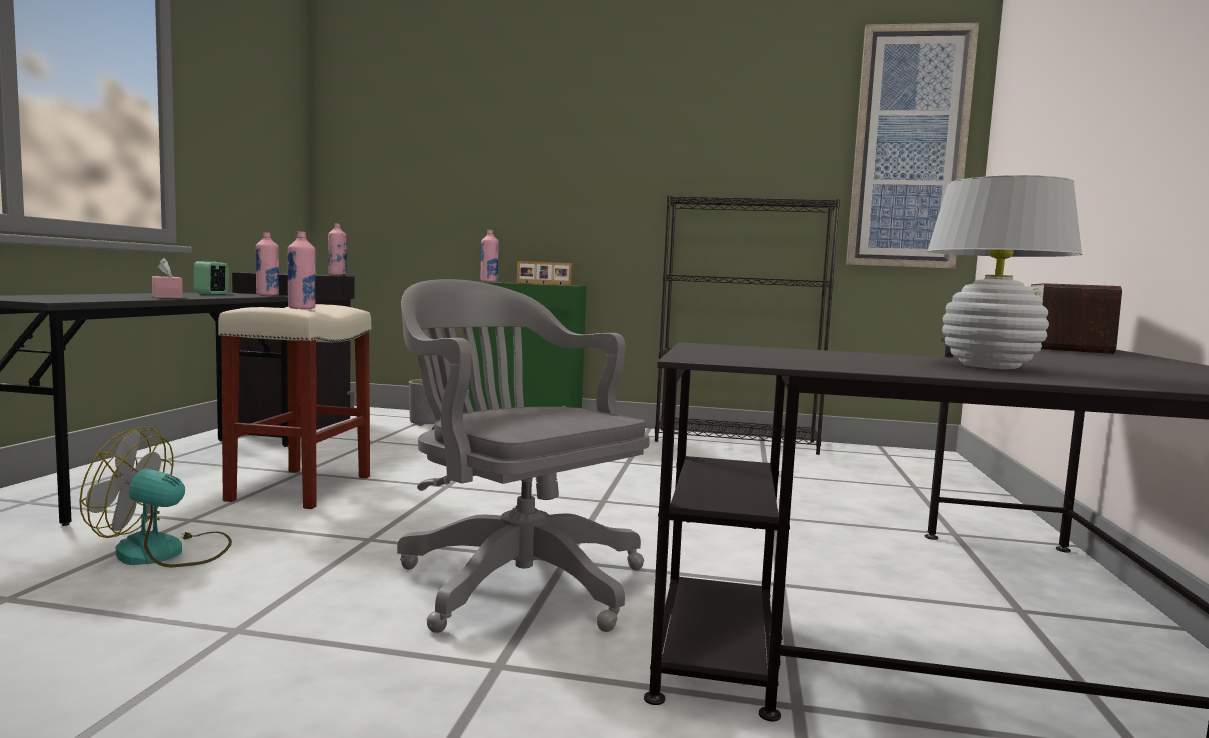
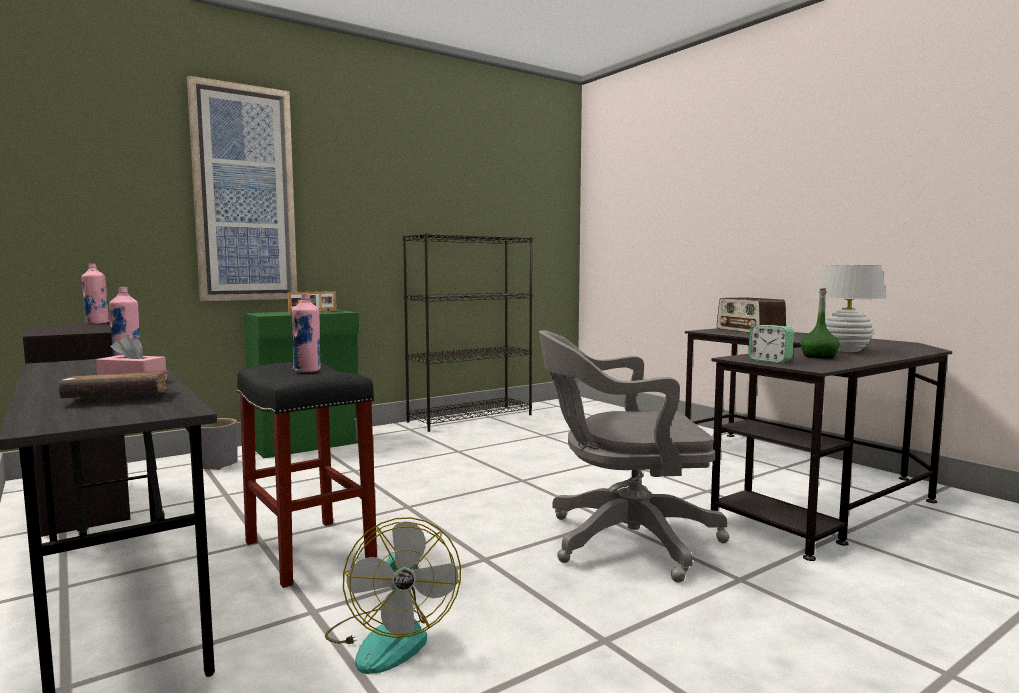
camera: 45 degrees left, 0 degrees up
fan [79,427,232,568] -> fan turned 60 degrees counterclockwise [325,517,461,674]
alarm clock [194,261,229,294] -> alarm clock moved to [748,325,794,363]
beige stool [218,304,372,509] -> black stool [237,362,377,588]
pink bottle [480,230,499,282] -> none
picture [846,23,979,269] -> picture moved to [187,76,297,302]
none -> brown book [58,370,170,398]
none -> green bottle [800,288,840,359]

